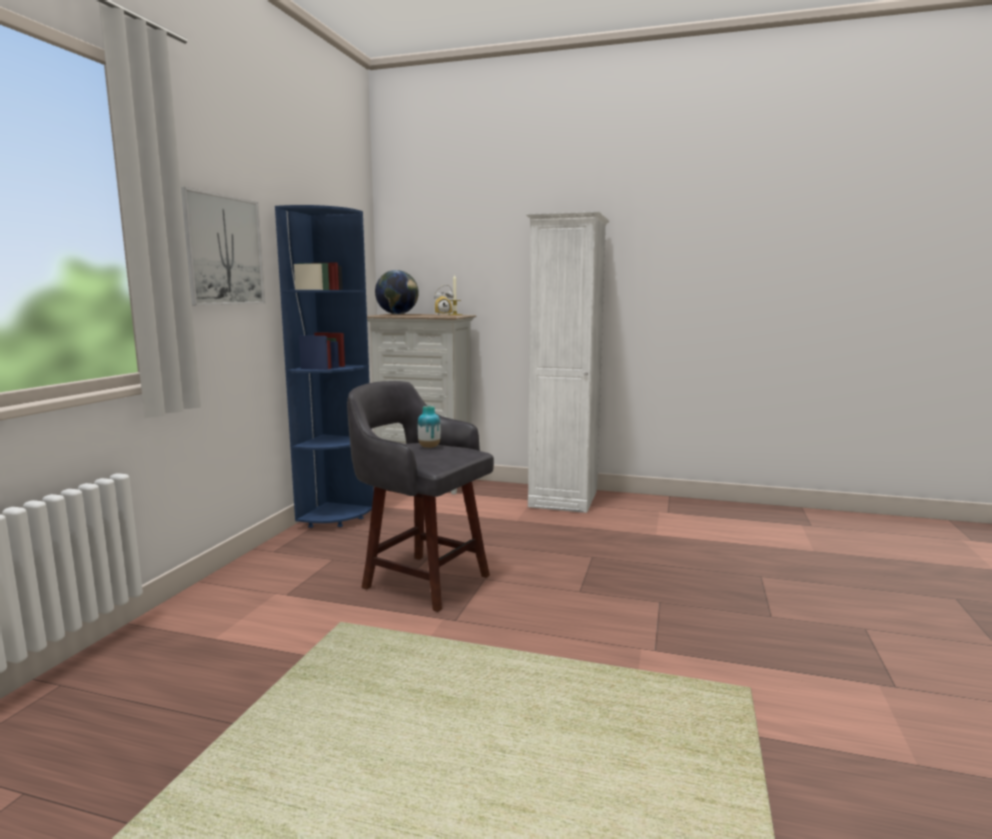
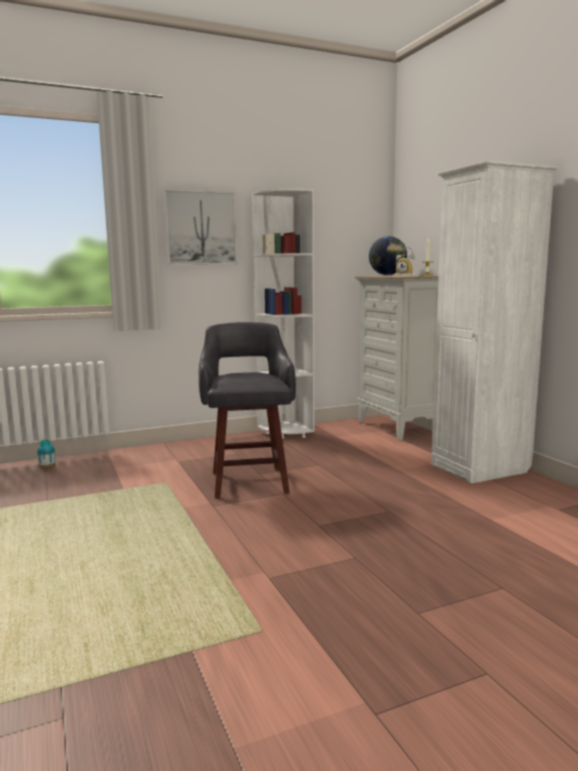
camera: 50 degrees right, 0 degrees up
blue bookcase [275,205,374,528] -> white bookcase [252,188,315,439]
vase [418,406,441,448] -> vase moved to [37,439,56,470]

